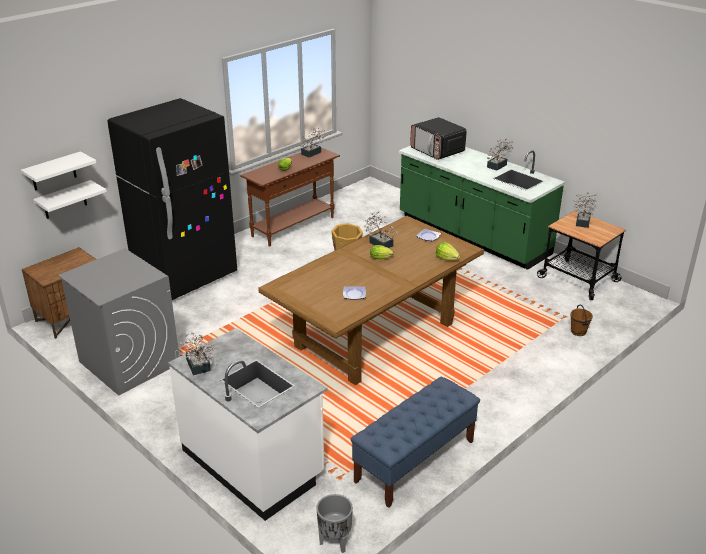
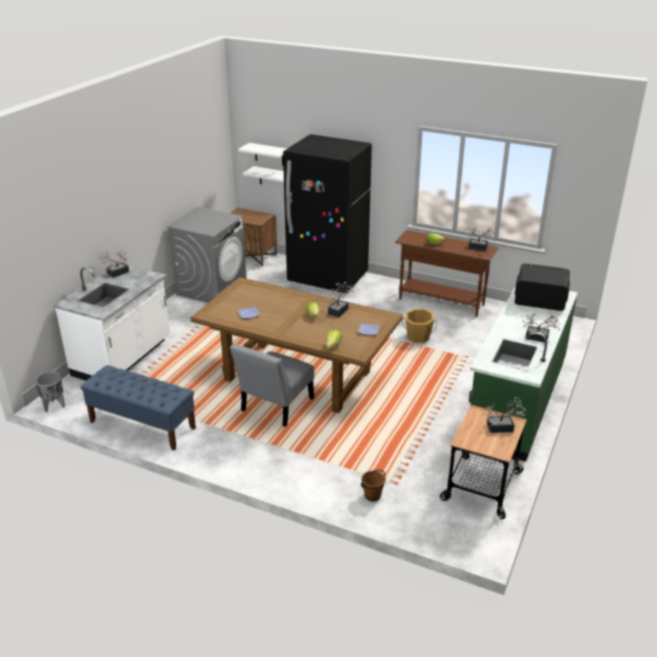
camera: 70 degrees right, 0 degrees up
microwave [410,117,467,160] -> microwave turned 75 degrees clockwise [515,263,570,311]
none -> grey chair [230,343,314,427]

